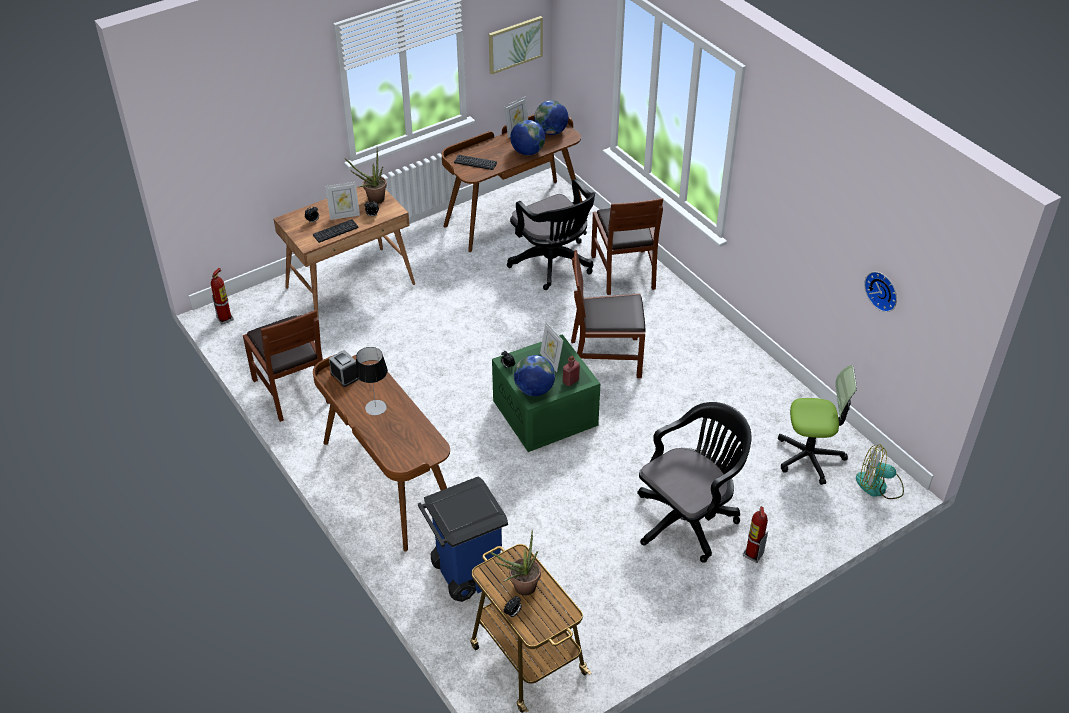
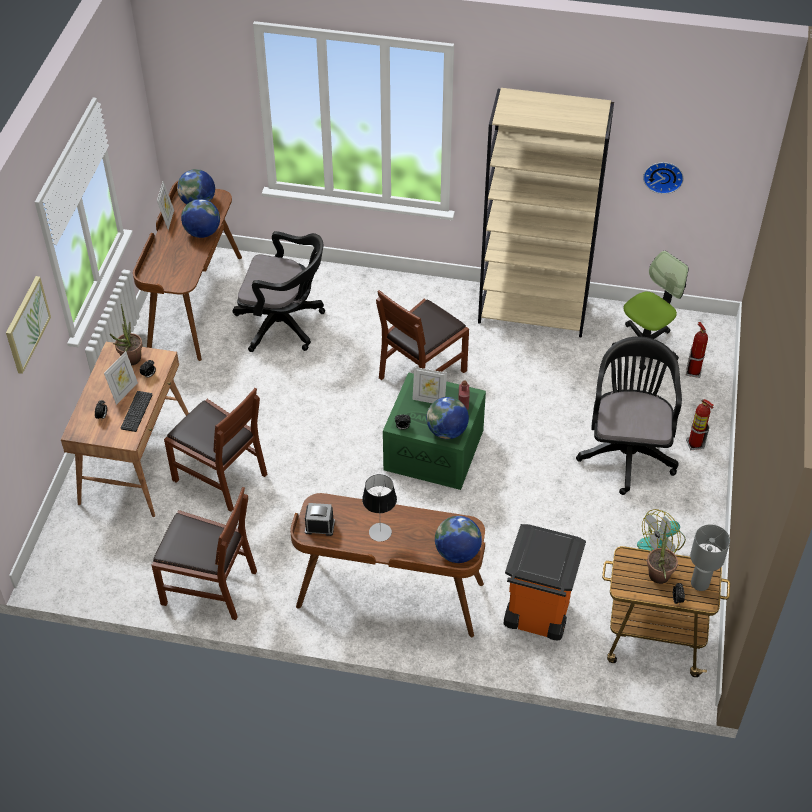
camera: 45 degrees left, 5 degrees up
fire extinguisher [211,268,234,325] -> fire extinguisher moved to [686,322,708,378]
blue trash can [418,476,508,602] -> orange trash can [503,524,586,640]
keyboard [454,155,497,170] -> none
picture [489,16,543,75] -> picture moved to [6,276,51,374]
brown chair [591,198,663,295] -> brown chair moved to [164,388,268,512]
fan [856,444,904,499] -> fan moved to [637,509,686,553]
none -> globe [435,516,482,563]
none -> beige bookcase [478,88,614,337]
none -> grey table lamp [690,524,730,591]

